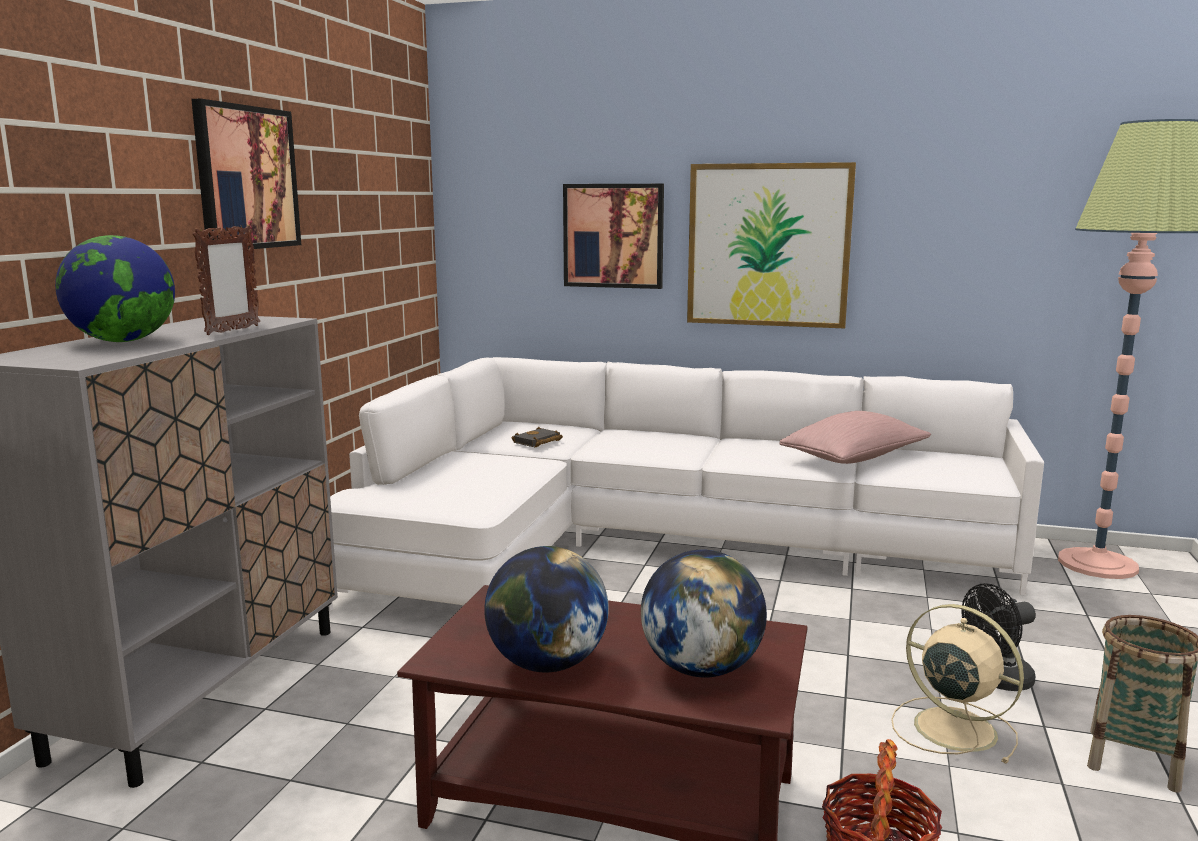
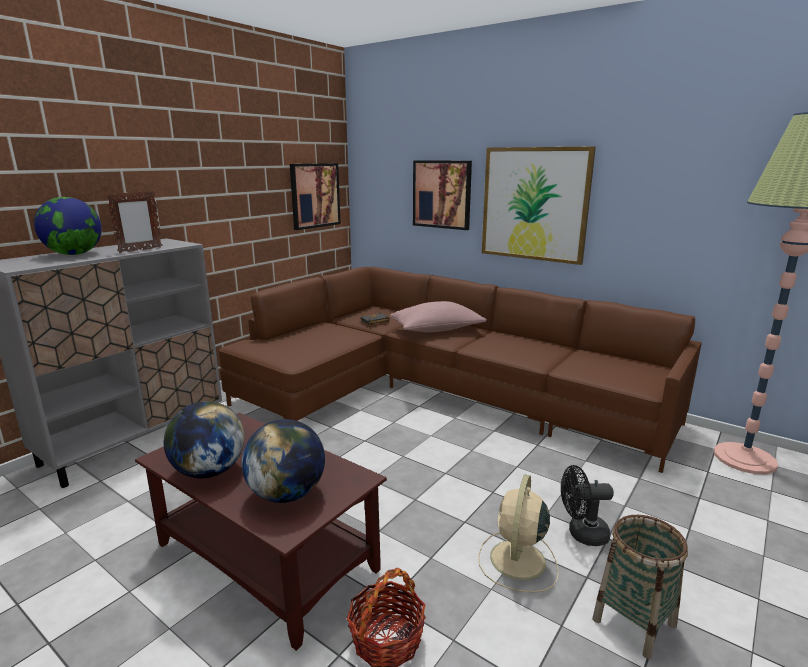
camera: 20 degrees right, 5 degrees up
picture [191,99,301,249] -> picture moved to [290,163,341,230]
white sofa [329,357,1044,611] -> brown sofa [218,267,702,473]
pink pillow [779,411,931,464] -> pink pillow moved to [390,301,487,332]
beige fan [891,604,1024,764] -> beige fan turned 135 degrees counterclockwise [478,475,559,593]

